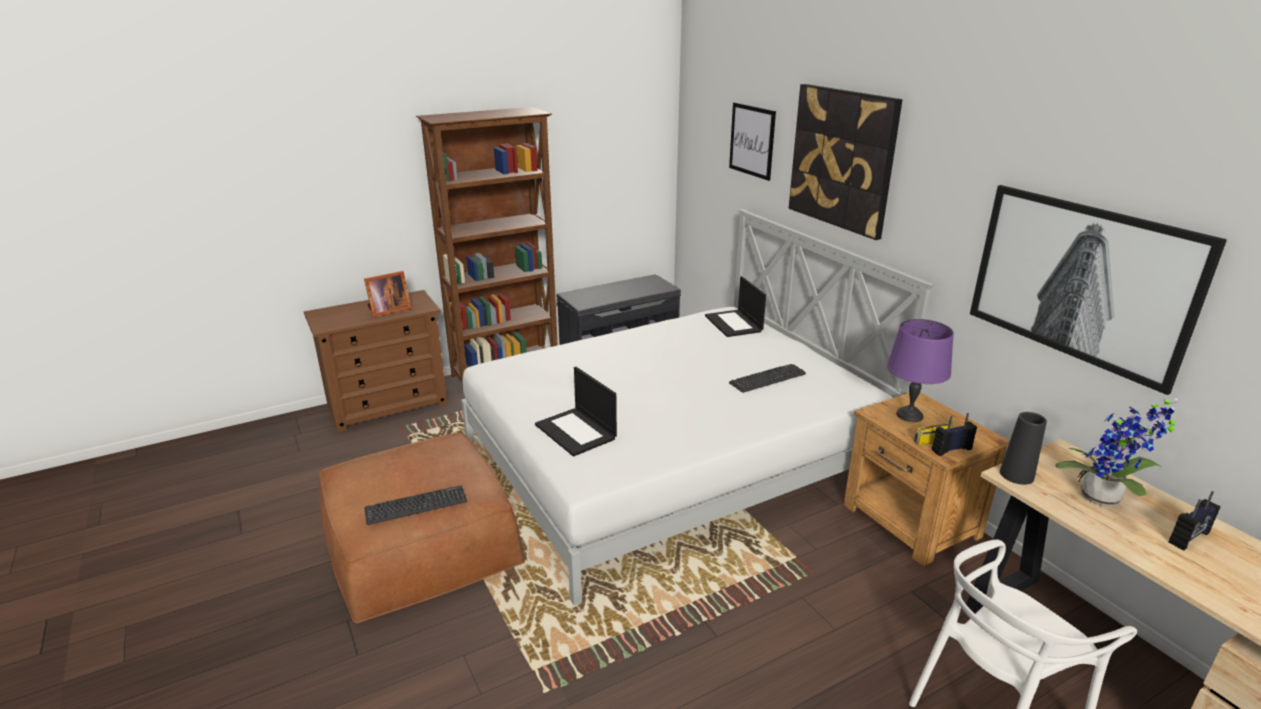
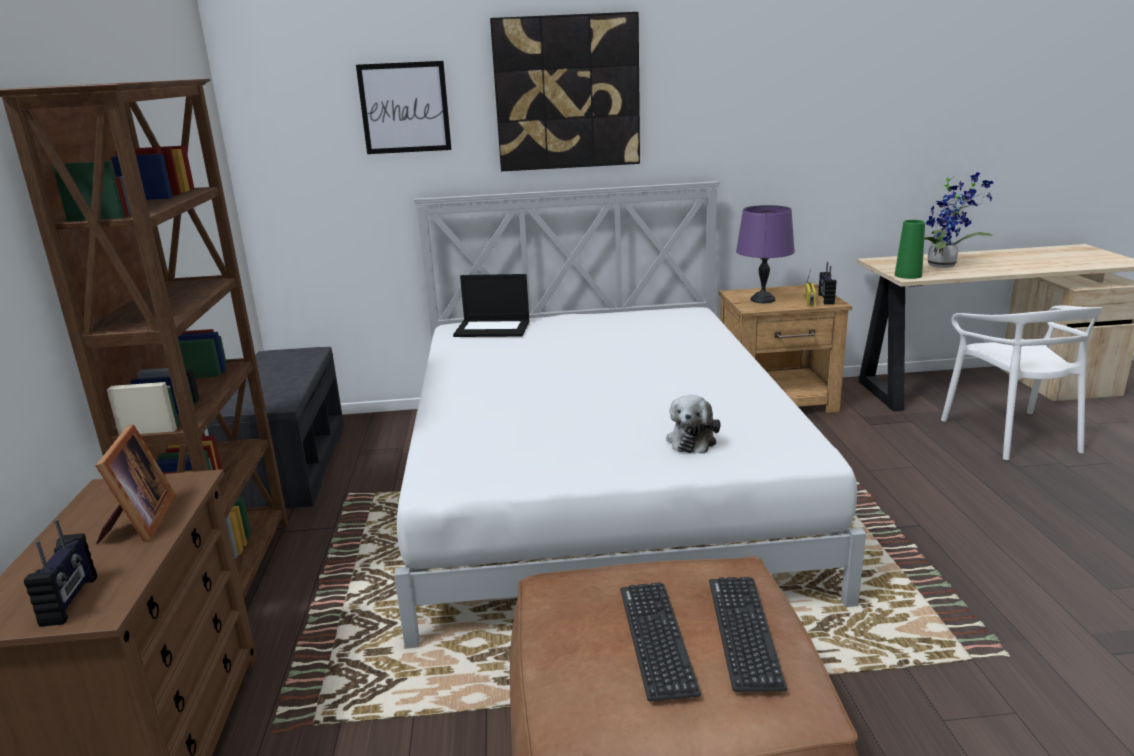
camera: 65 degrees left, 5 degrees down
laptop [535,367,617,457] -> plush toy [666,395,720,454]
keyboard [729,364,806,393] -> keyboard moved to [620,582,701,701]
picture [970,185,1227,395] -> none
black vase [1000,412,1047,485] -> green vase [895,220,925,279]
radio [1169,491,1221,551] -> radio moved to [24,519,97,627]

